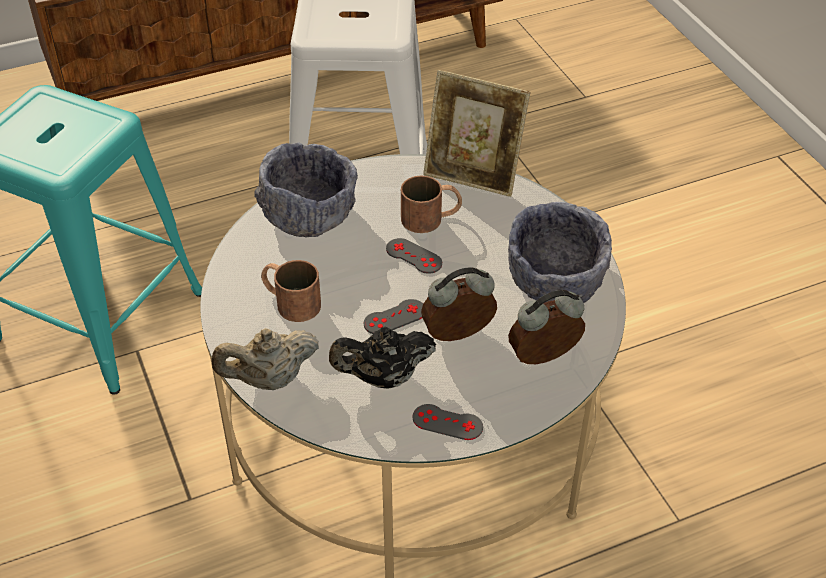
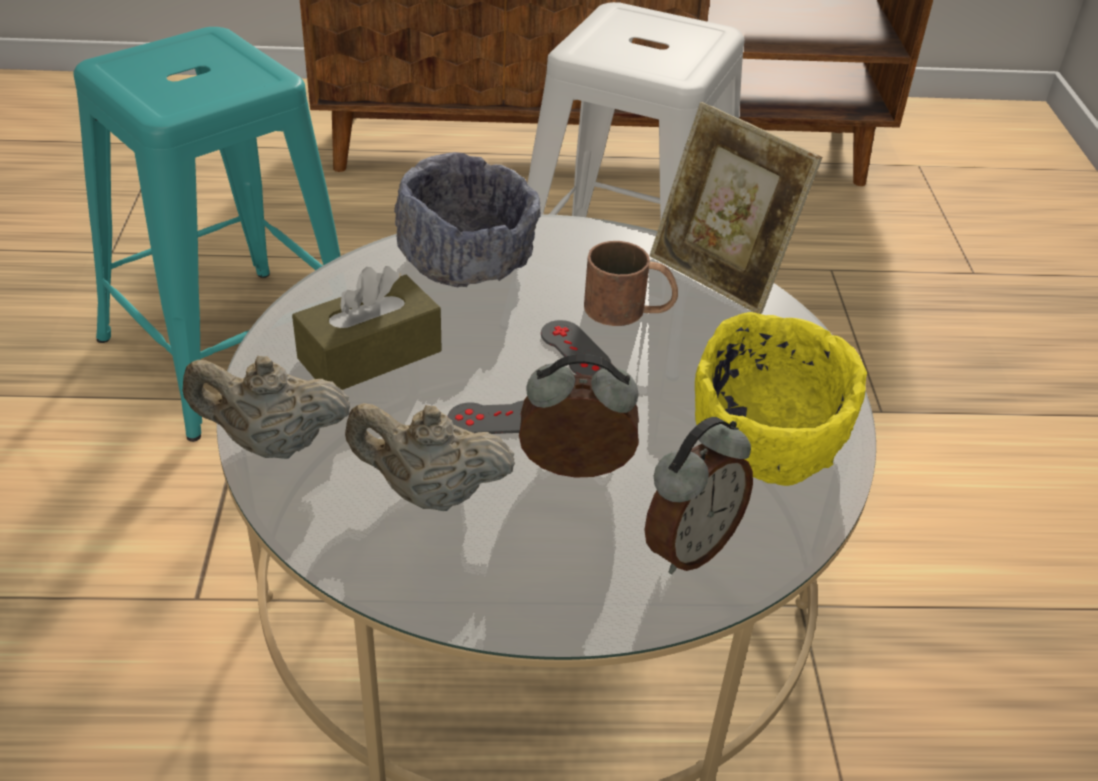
camera: 20 degrees right, 5 degrees down
brown mug [261,260,321,322] -> brown tissue box [292,266,442,390]
black teapot [329,327,436,389] -> beige teapot [345,403,515,511]
grey game controller [412,404,483,440] -> none
grey bowl [508,202,612,303] -> yellow bowl [695,312,867,486]
alarm clock [508,290,585,364] -> alarm clock turned 135 degrees clockwise [645,417,753,574]

